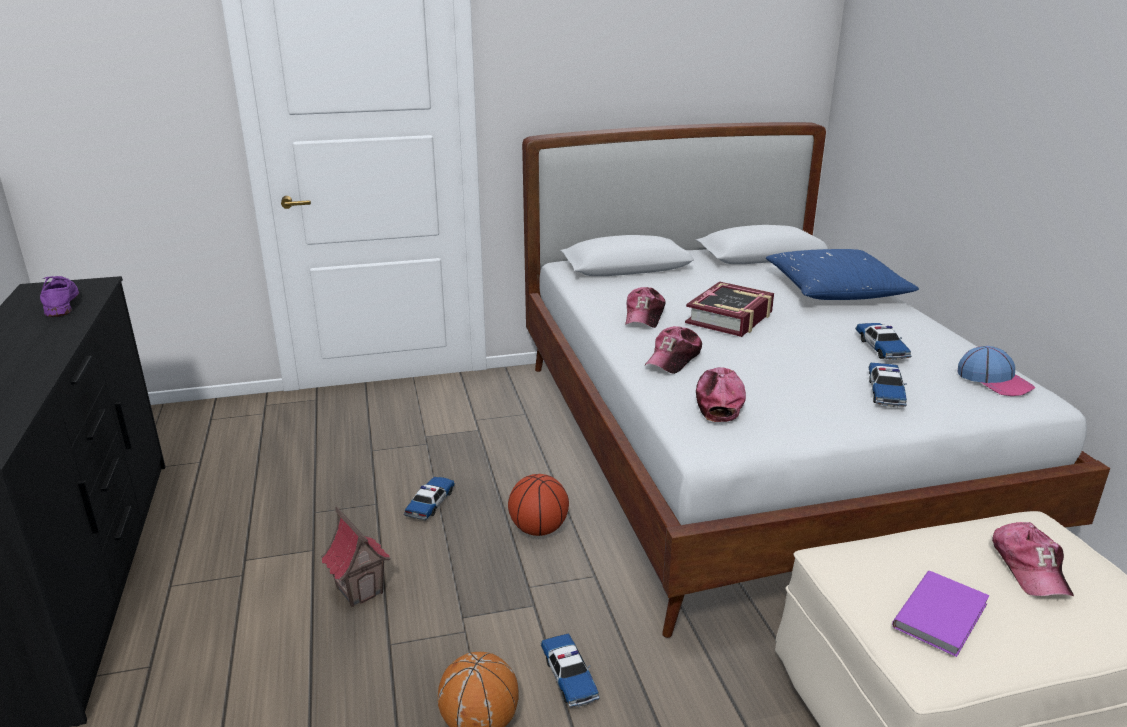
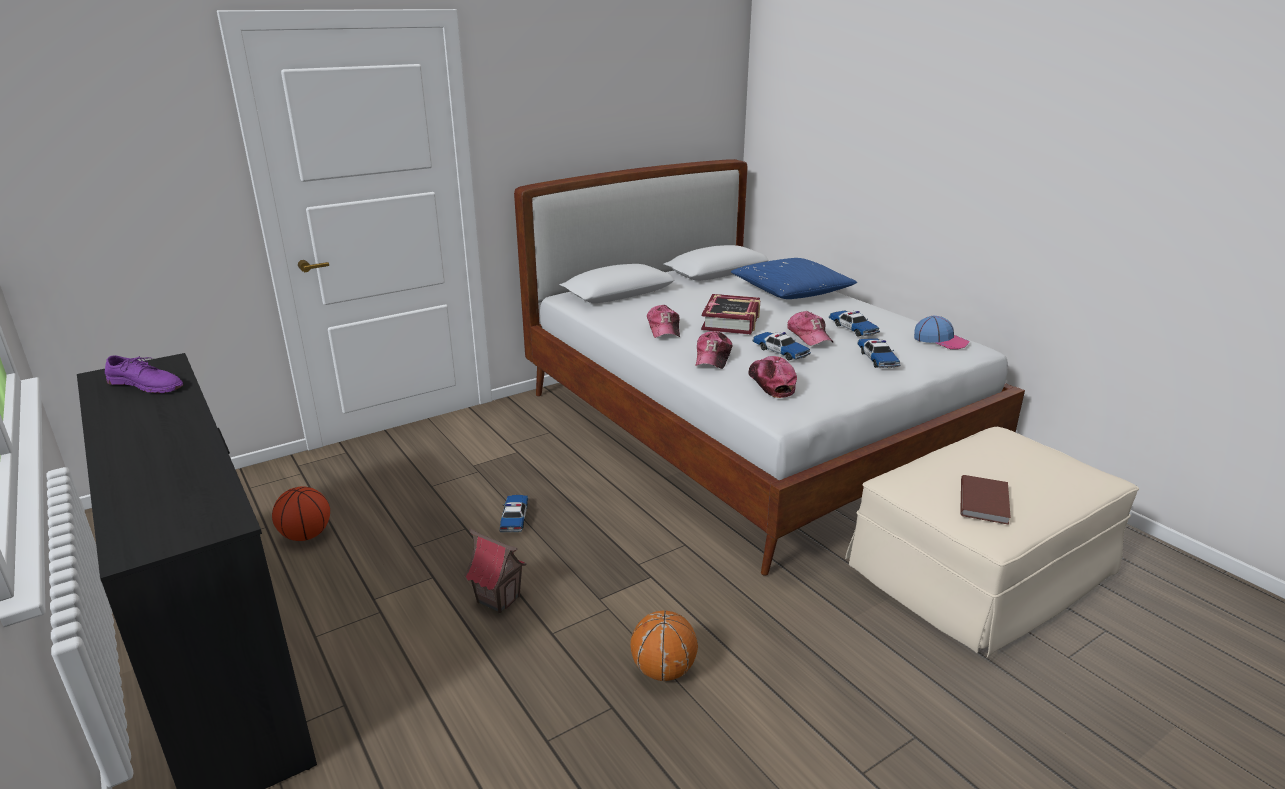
camera: 20 degrees left, 0 degrees up
purple shoe [40,276,79,317] -> purple shoe turned 150 degrees clockwise [105,355,183,394]
basketball [508,474,569,536] -> basketball moved to [272,487,330,541]
toy car [541,633,600,708] -> toy car moved to [752,332,811,360]
purple book [892,571,990,657] -> brown book [960,475,1011,525]
cap [992,522,1074,596] -> cap moved to [787,311,833,346]

